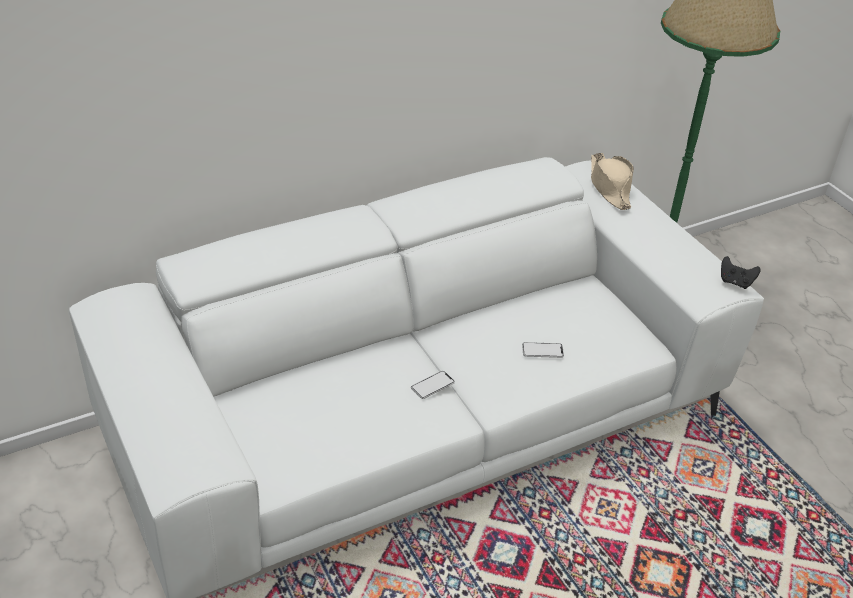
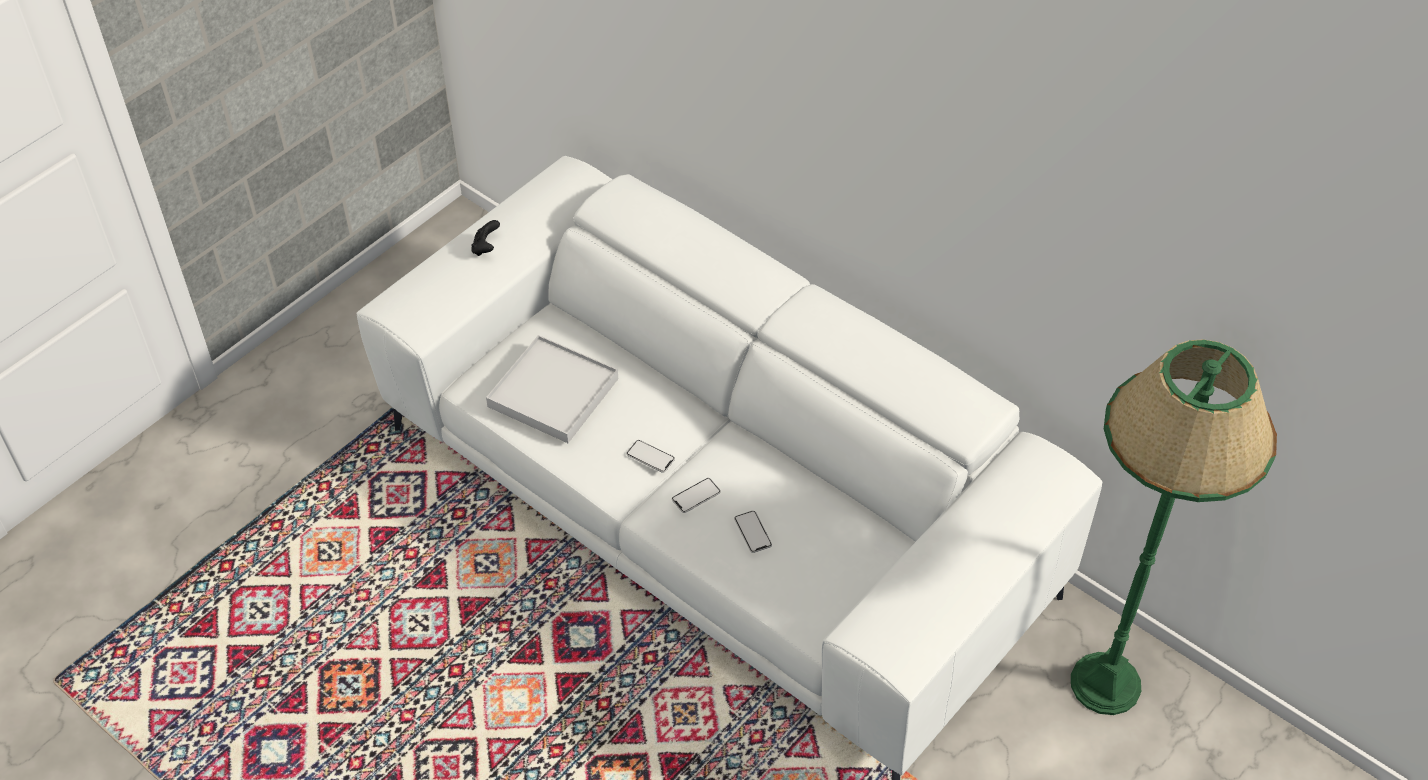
camera: 70 degrees right, 10 degrees up
beige hat [591,153,634,210] -> none
black game controller [721,256,761,289] -> black game controller moved to [471,220,500,256]
none -> white tray [486,335,618,443]
none -> phone [672,478,721,513]

